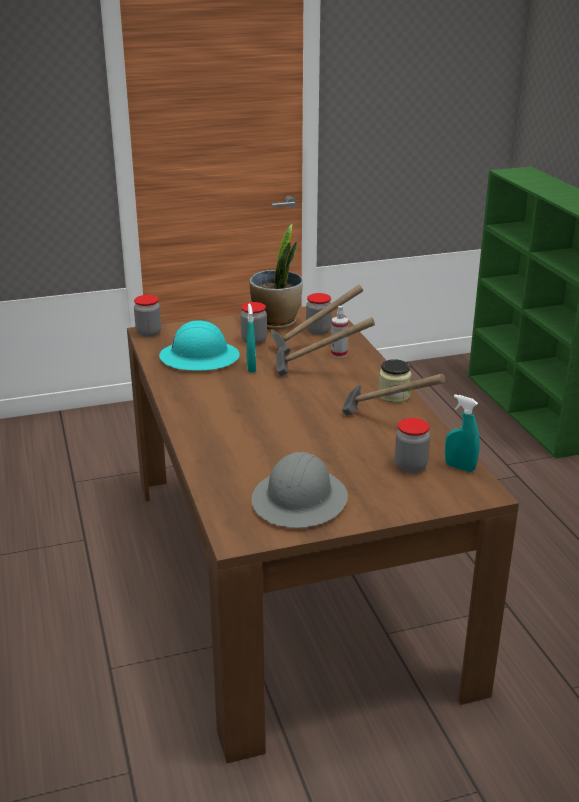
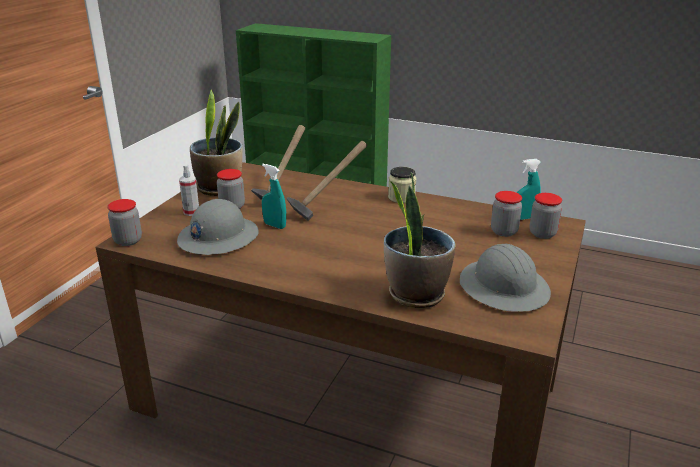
camera: 50 degrees left, 0 degrees up
turquoise hard hat [159,320,240,371] -> grey hard hat [177,199,259,255]
jar [306,293,332,335] -> jar moved to [530,193,562,239]
spray bottle [331,306,348,358] -> spray bottle moved to [179,165,199,216]
hammer [342,374,445,416] -> none
none -> potted plant [384,172,456,308]

